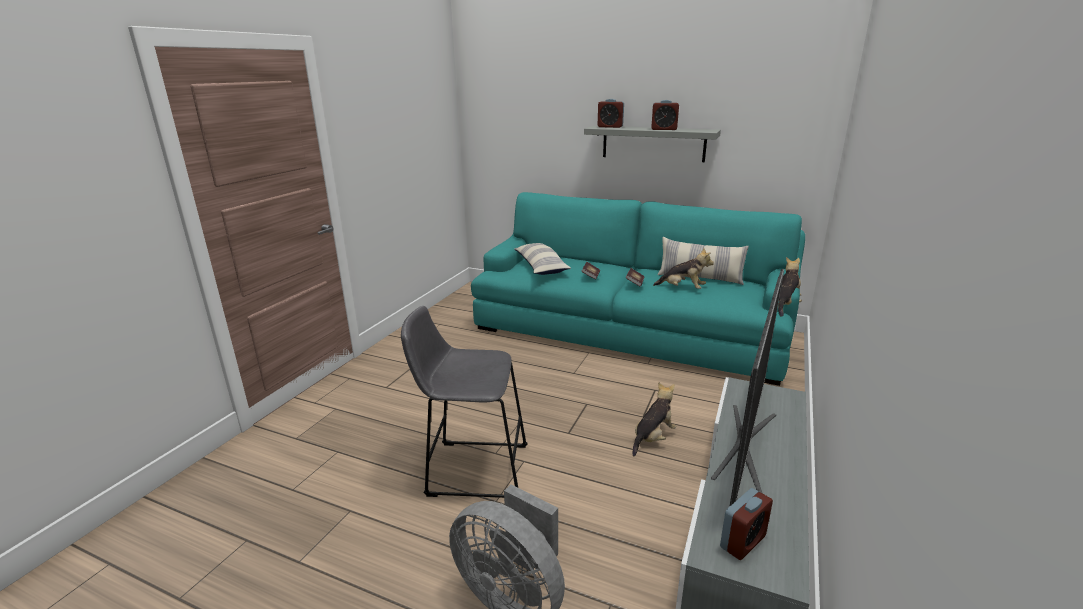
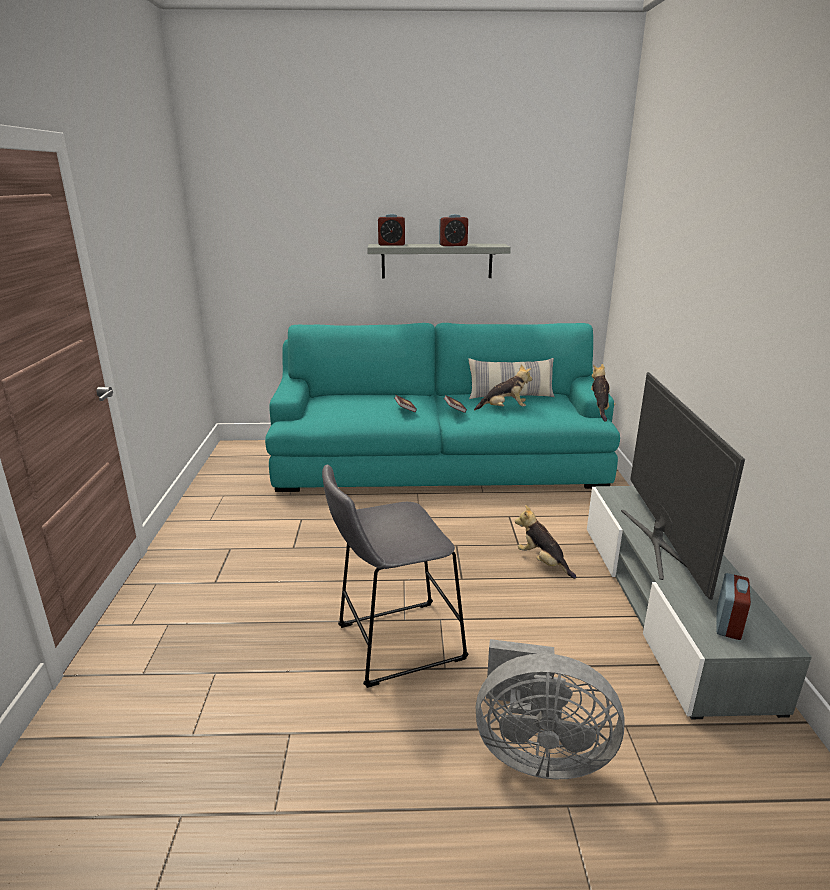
camera: 25 degrees left, 0 degrees up
pillow [514,243,571,275] -> none
plush toy [632,382,676,456] -> plush toy turned 60 degrees counterclockwise [515,505,576,579]

